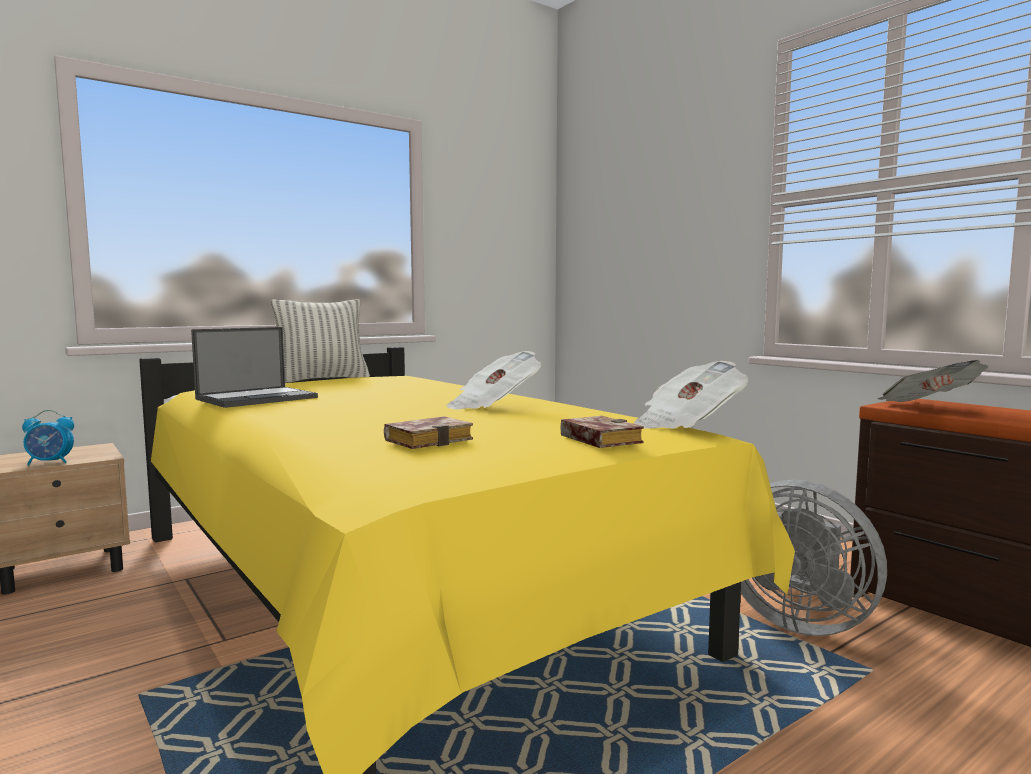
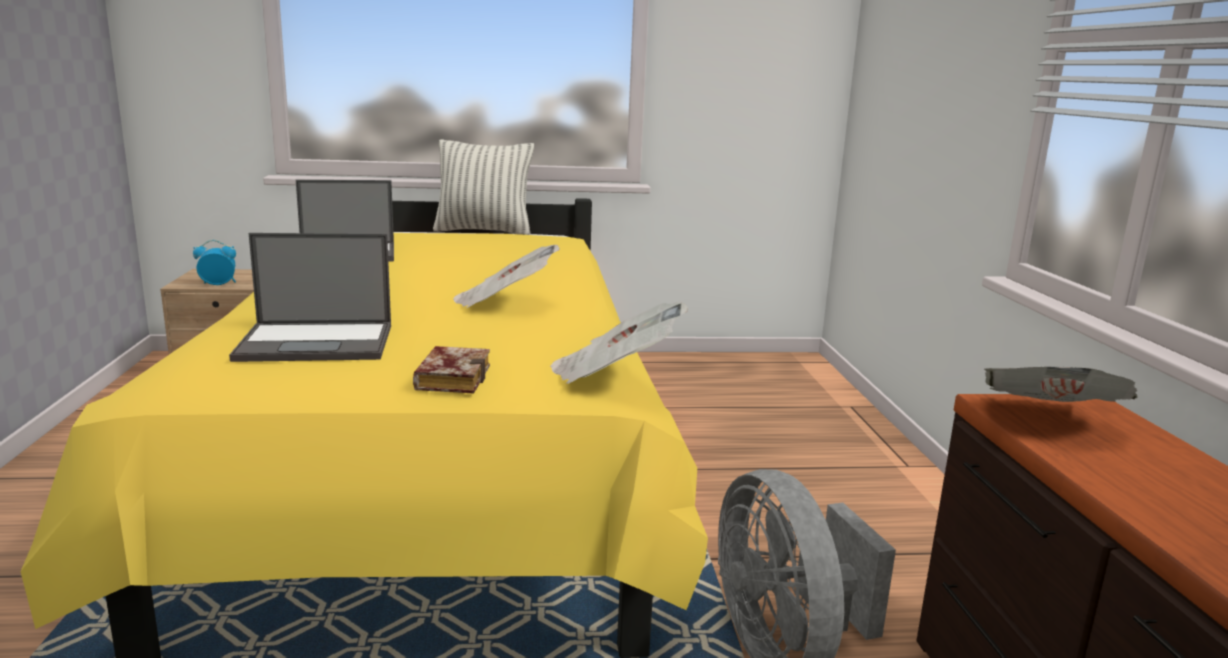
camera: 30 degrees right, 10 degrees up
alarm clock [22,410,74,466] -> alarm clock turned 150 degrees clockwise [193,240,236,285]
book [384,416,473,449] -> laptop [229,233,391,362]

